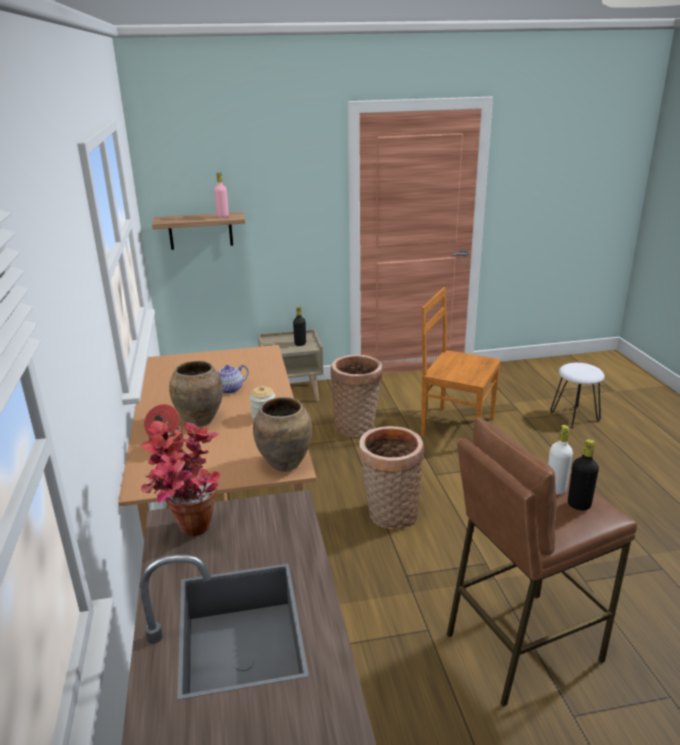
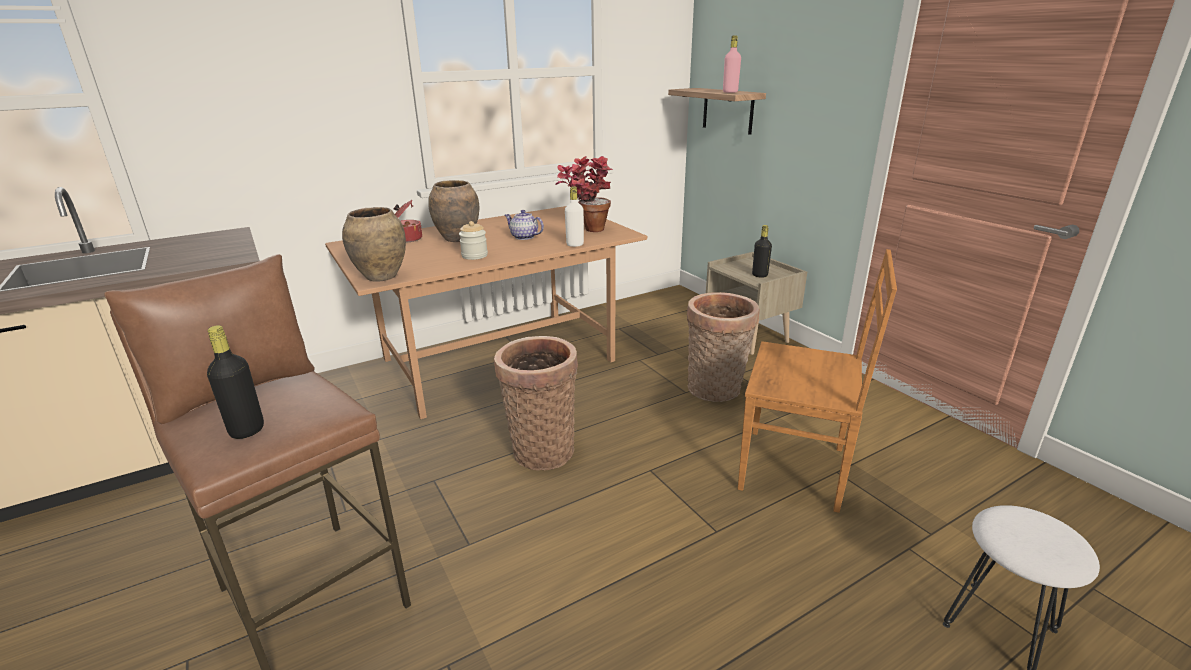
camera: 70 degrees right, 0 degrees up
potted plant [141,421,220,536] -> potted plant moved to [556,156,613,232]
brown chair [421,287,501,437] -> brown chair turned 105 degrees clockwise [738,249,897,513]
white bottle [548,425,573,494] -> white bottle moved to [565,187,584,247]

